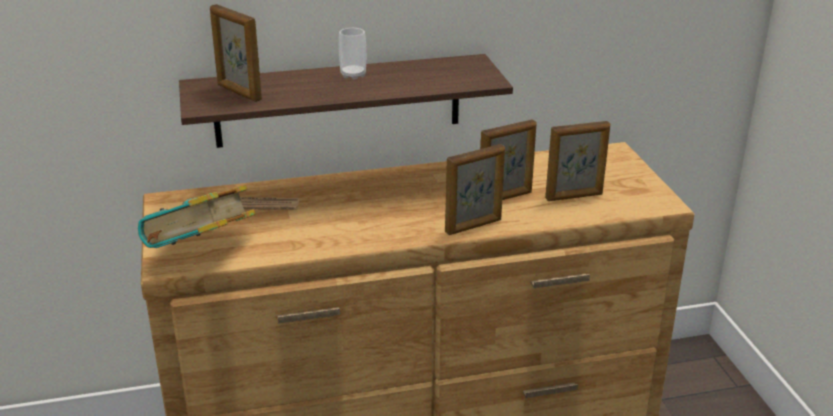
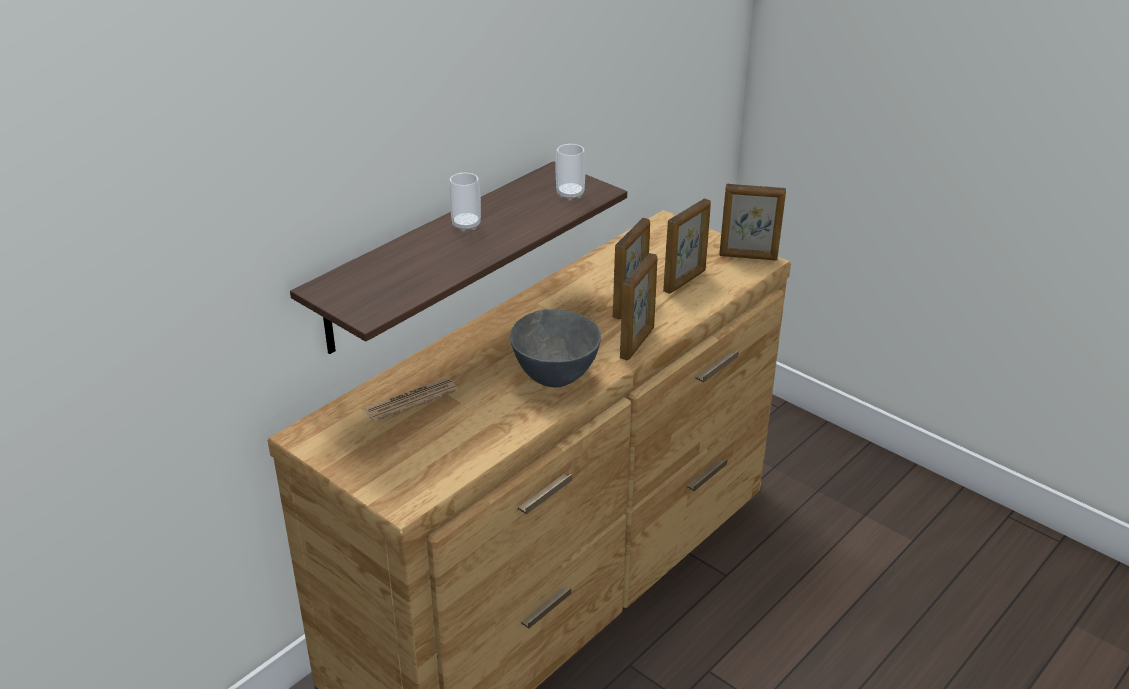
camera: 35 degrees left, 5 degrees up
book [138,185,256,248] -> none
picture frame [210,4,262,102] -> picture frame moved to [719,184,786,261]
none -> grey bowl [510,309,601,387]
none -> cup [556,144,586,200]

